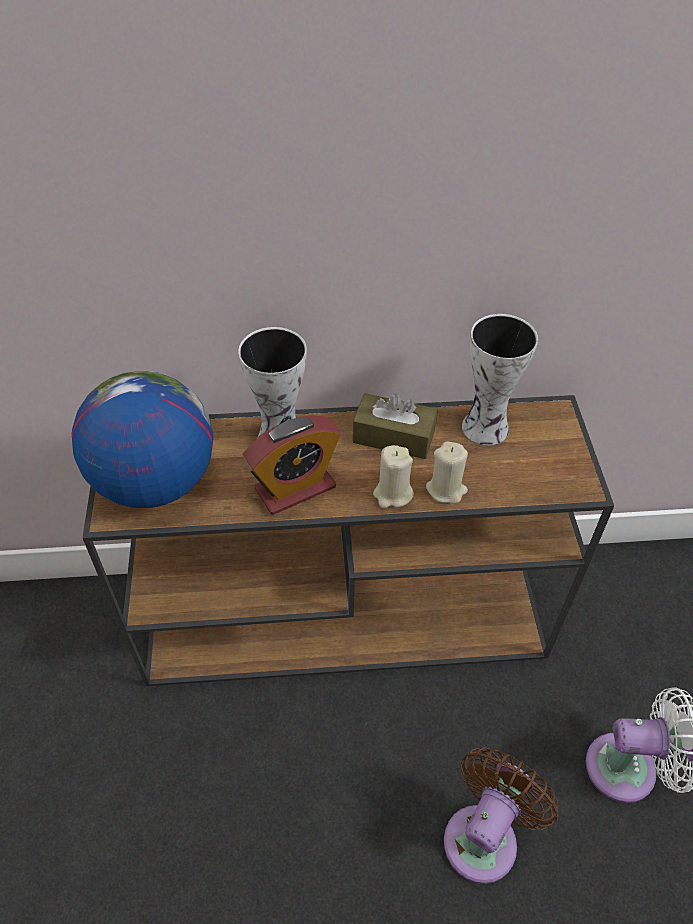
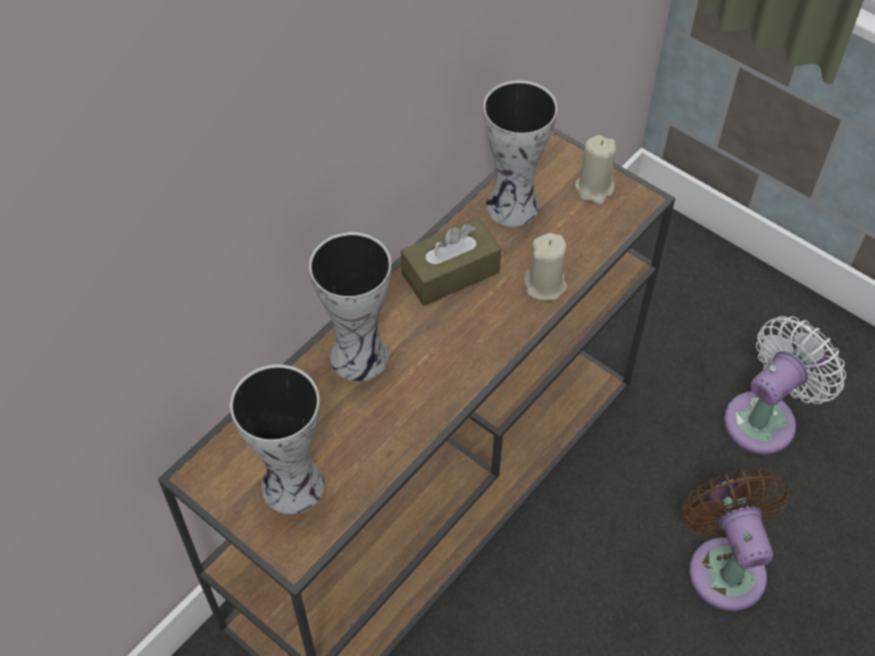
camera: 45 degrees left, 5 degrees up
globe [72,371,213,508] -> vase [230,365,324,514]
alarm clock [243,415,341,515] -> none
beige candle [373,445,414,508] -> beige candle moved to [575,135,616,204]

